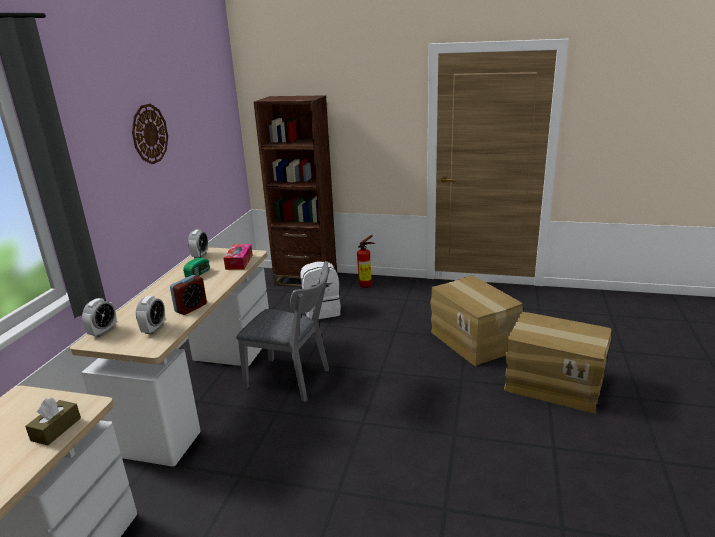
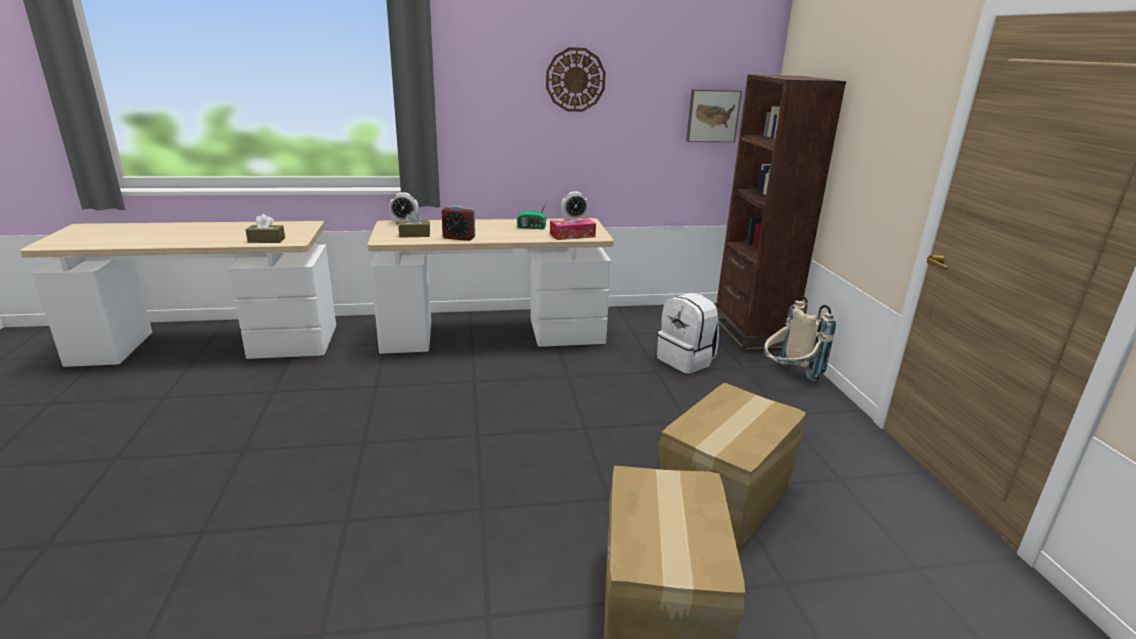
camera: 65 degrees right, 0 degrees up
alarm clock [136,296,165,334] -> brown tissue box [398,211,430,238]
grey chair [236,261,330,402] -> none
fire extinguisher [357,235,375,288] -> beige backpack [764,296,836,382]
none -> picture [686,89,742,142]

